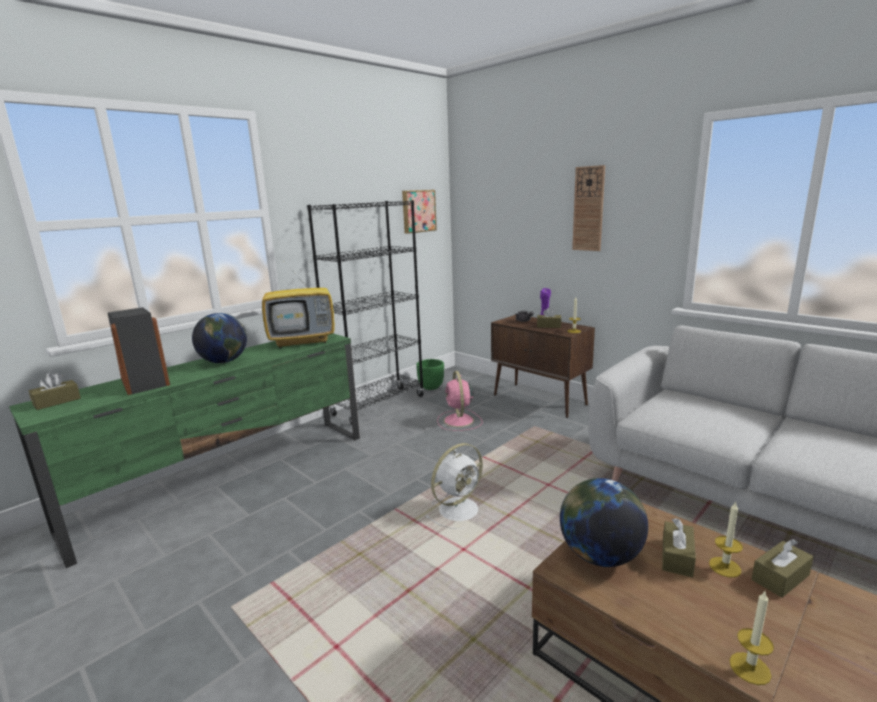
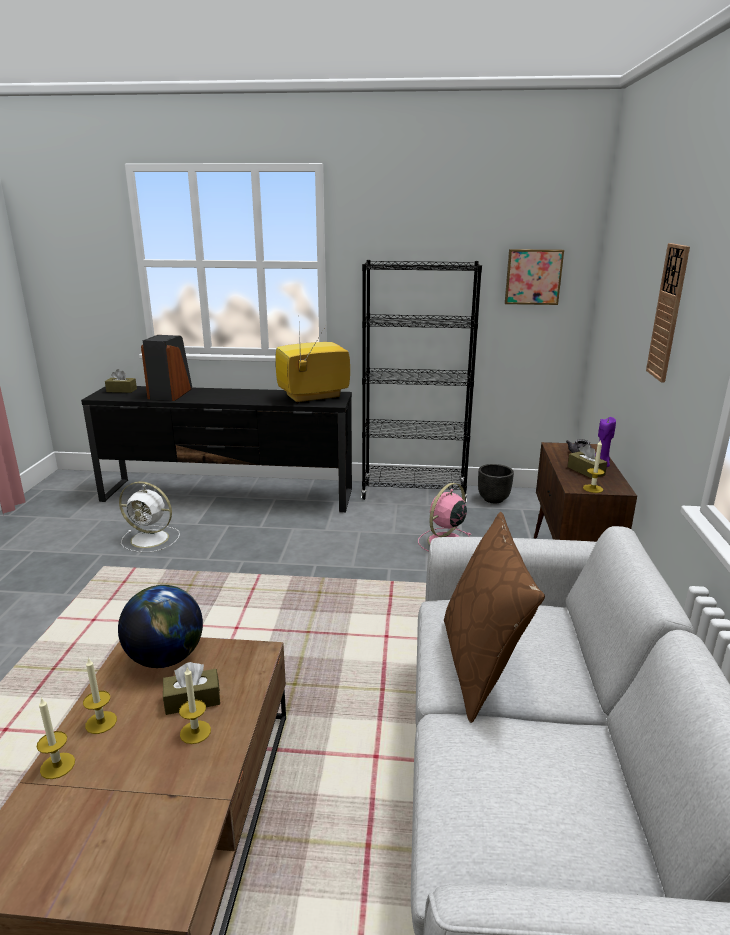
camera: 50 degrees right, 5 degrees up
green tv stand [9,334,360,568] -> black tv stand [81,386,352,512]
globe [192,313,247,363] -> none
television [262,260,335,348] -> television turned 120 degrees clockwise [275,324,350,404]
green planter [416,359,444,390] -> black planter [478,464,514,504]
white fan [425,443,483,529] -> white fan moved to [119,481,180,552]
brown tissue box [752,539,814,598] -> none
none -> candle [83,658,117,734]
none -> brown pillow [444,512,545,723]

